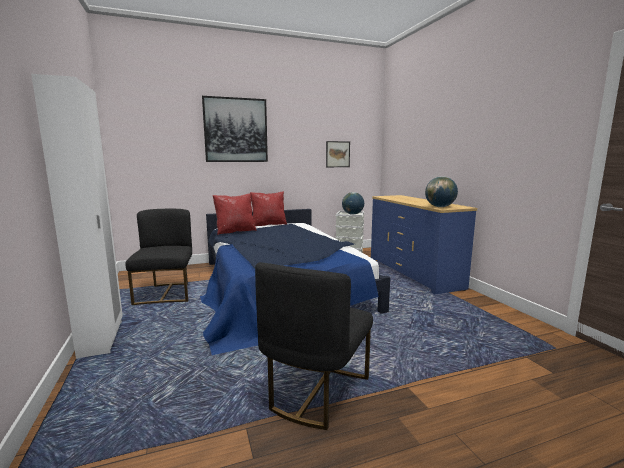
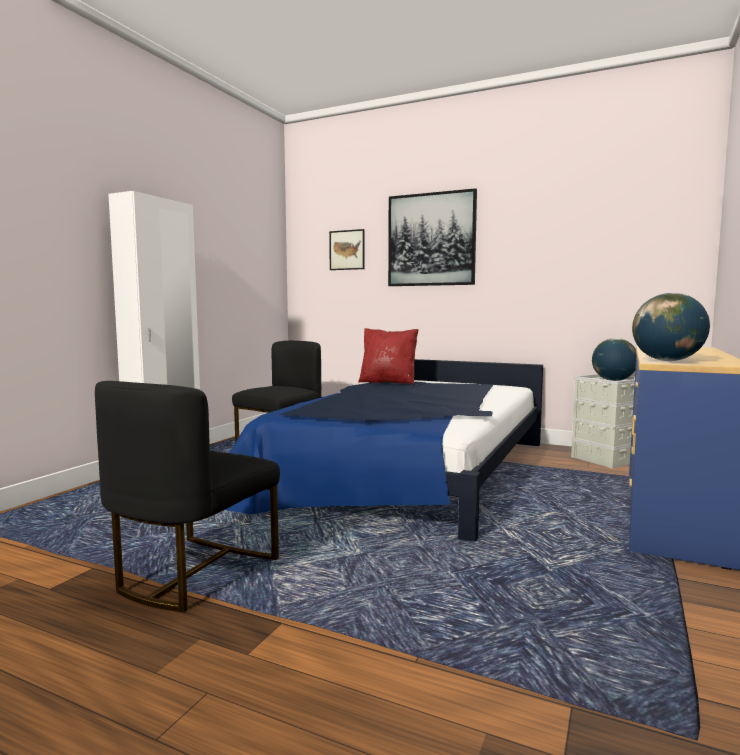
camera: 45 degrees right, 5 degrees down
red pillow [250,191,287,226] -> none
black chair [255,262,373,430] -> black chair turned 45 degrees counterclockwise [95,381,280,612]
picture [326,141,350,167] -> picture moved to [329,229,365,270]

